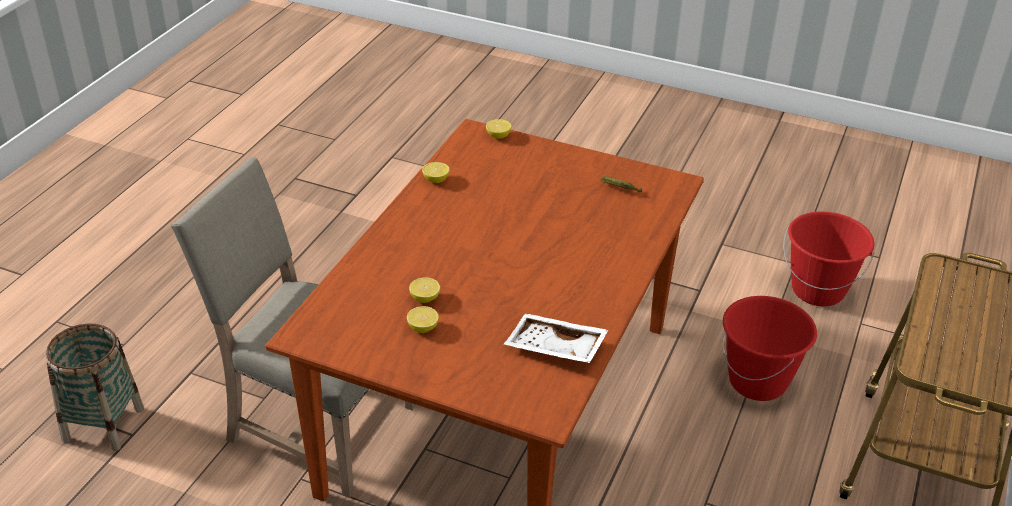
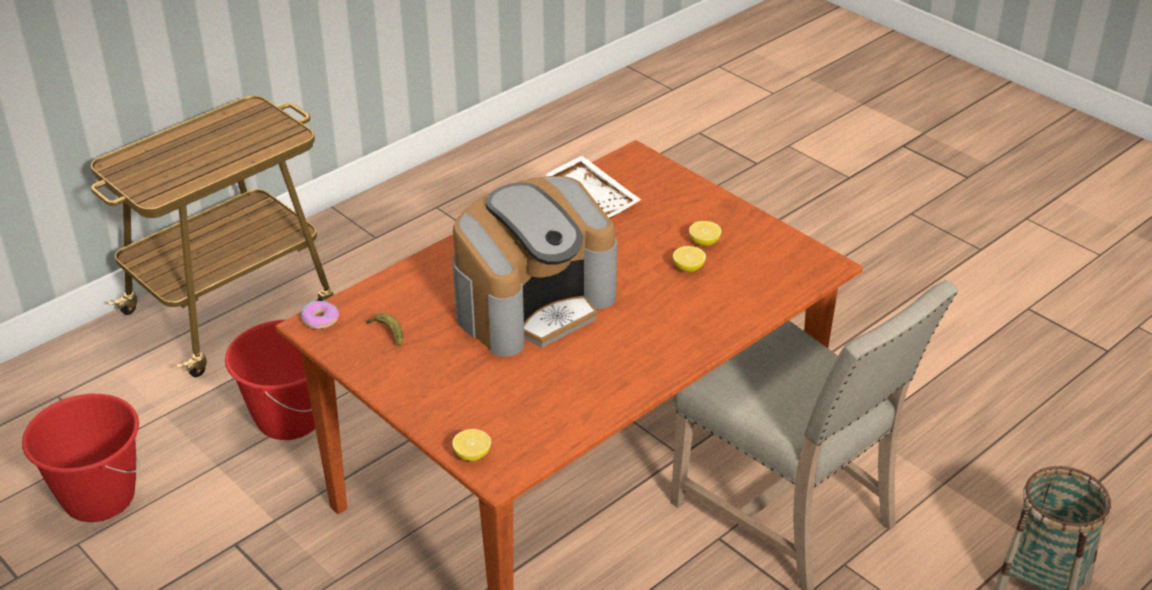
camera: 155 degrees left, 0 degrees up
lemon [422,162,449,183] -> none
none -> donut [301,300,339,329]
none -> coffee machine [452,176,617,357]

